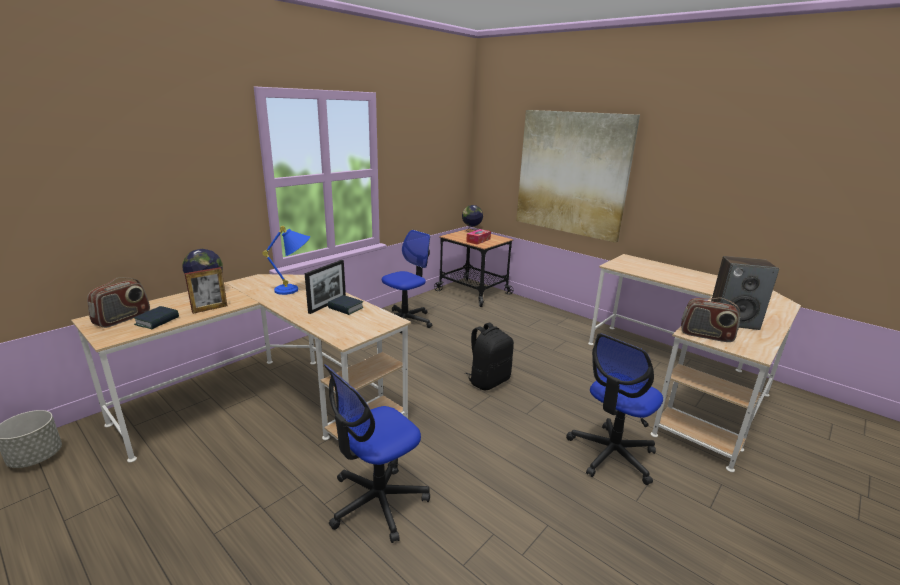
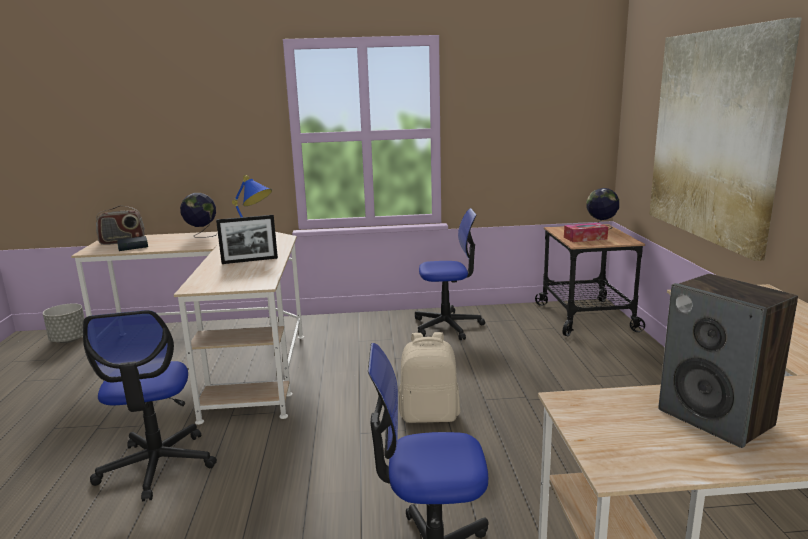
camera: 45 degrees right, 5 degrees down
picture frame [184,267,227,314] -> none
office chair [324,364,430,543] -> office chair turned 105 degrees counterclockwise [83,310,217,501]
book [328,295,364,315] -> none
black backpack [465,322,514,390] -> beige backpack [399,332,460,423]
radio [681,297,740,342] -> none

